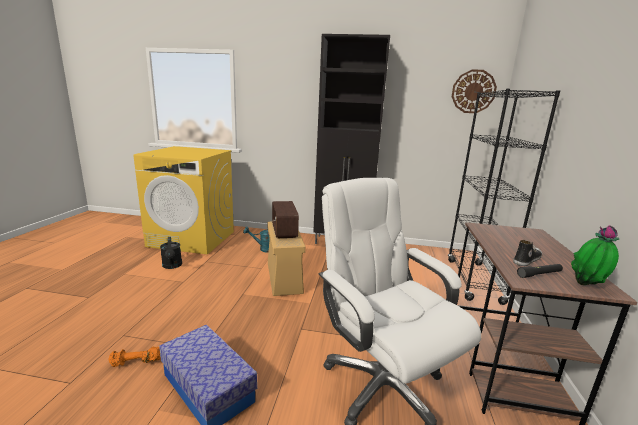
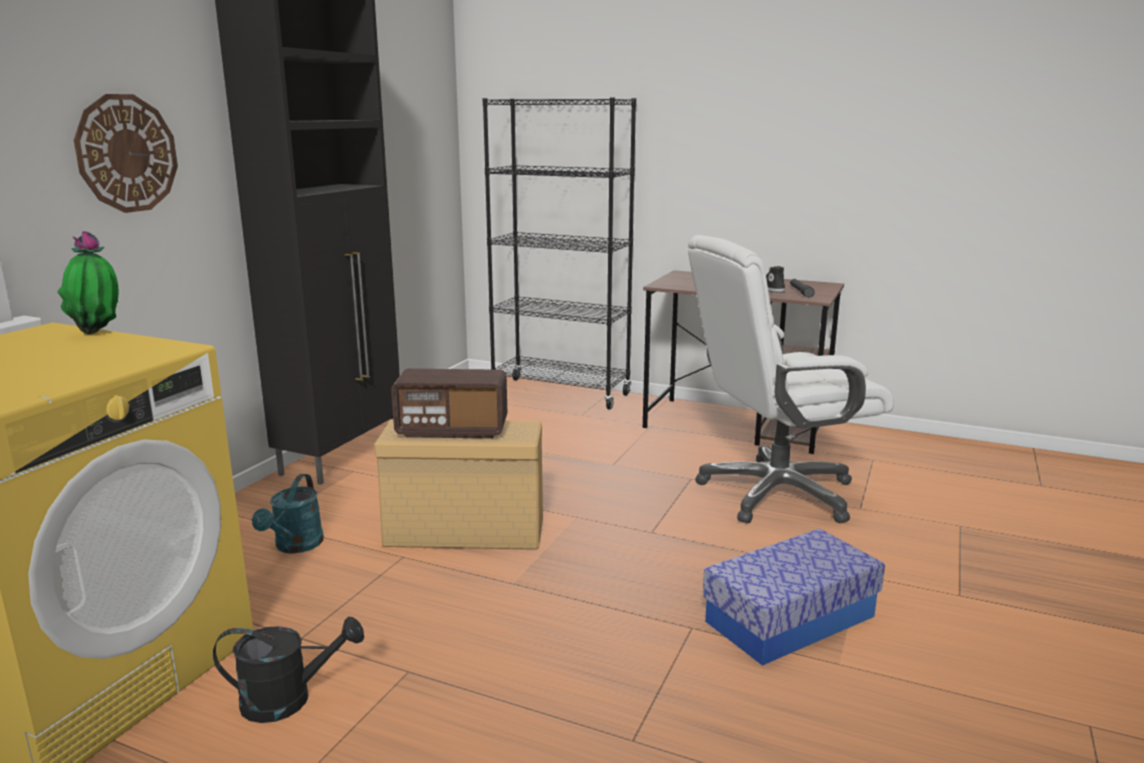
camera: 75 degrees left, 0 degrees up
orange dumbbell [108,346,161,367] -> none
wall clock [452,69,497,113] -> wall clock moved to [74,94,178,213]
potted plant [571,225,619,285] -> potted plant moved to [58,231,119,335]

